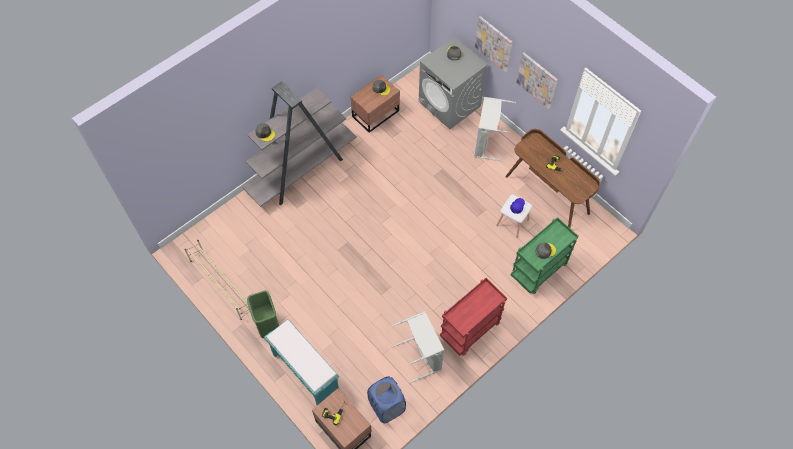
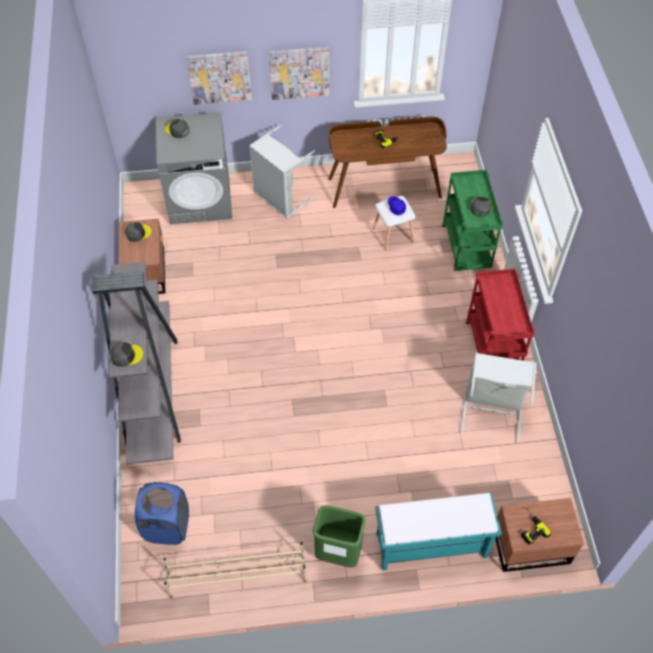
camera: 55 degrees left, 5 degrees down
blue laundry basket [367,376,406,423] -> blue laundry basket moved to [135,482,189,545]

